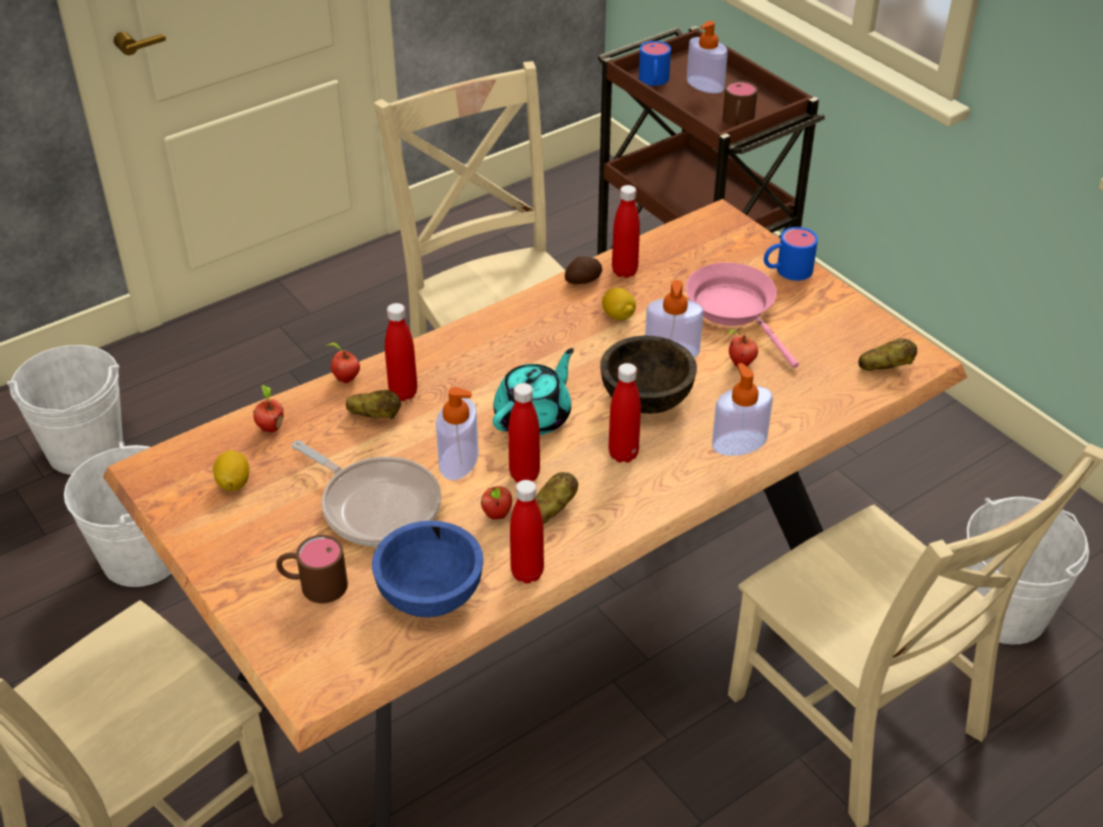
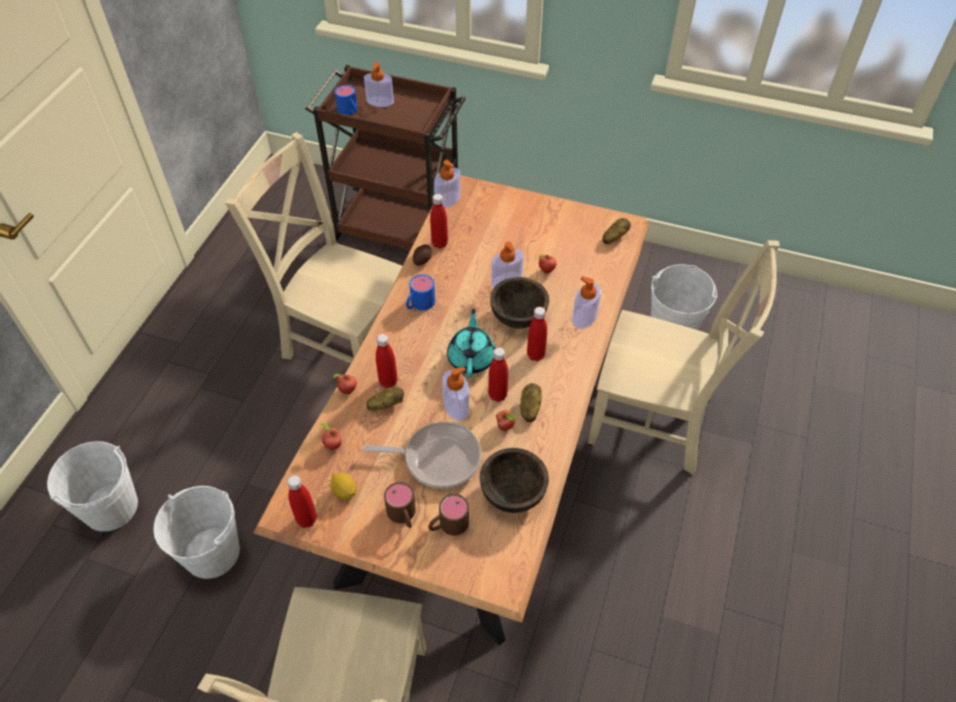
camera: 35 degrees left, 10 degrees up
blue bowl [372,521,483,617] -> brown bowl [480,448,549,513]
red bottle [510,480,544,584] -> red bottle moved to [287,475,317,528]
lemon [602,288,636,320] -> none
pink frying pan [686,263,799,368] -> none
brown mug [722,81,758,127] -> brown mug moved to [384,482,416,528]
blue mug [764,227,818,281] -> blue mug moved to [406,274,435,310]
none -> soap dispenser [434,160,461,208]

